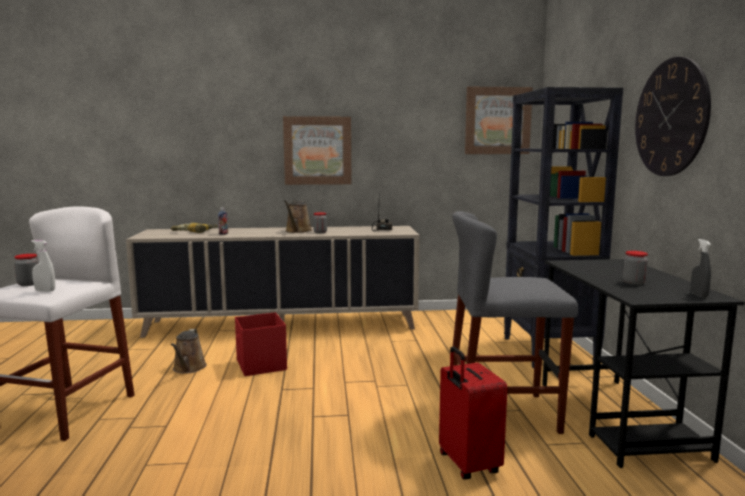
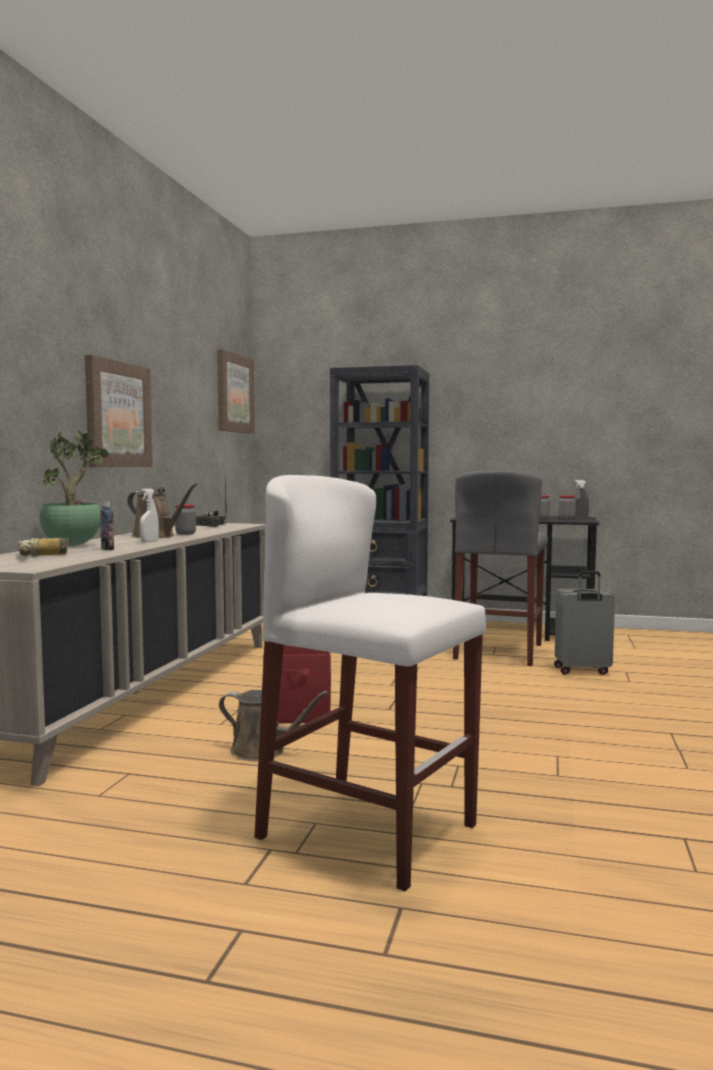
camera: 70 degrees left, 5 degrees down
jar [14,254,39,286] -> jar moved to [559,495,576,519]
white spray bottle [31,240,55,292] -> white spray bottle moved to [140,488,159,542]
red suitcase [439,346,507,479] -> grey suitcase [554,571,615,675]
wall clock [635,57,711,176] -> none
none -> potted plant [40,431,109,546]

